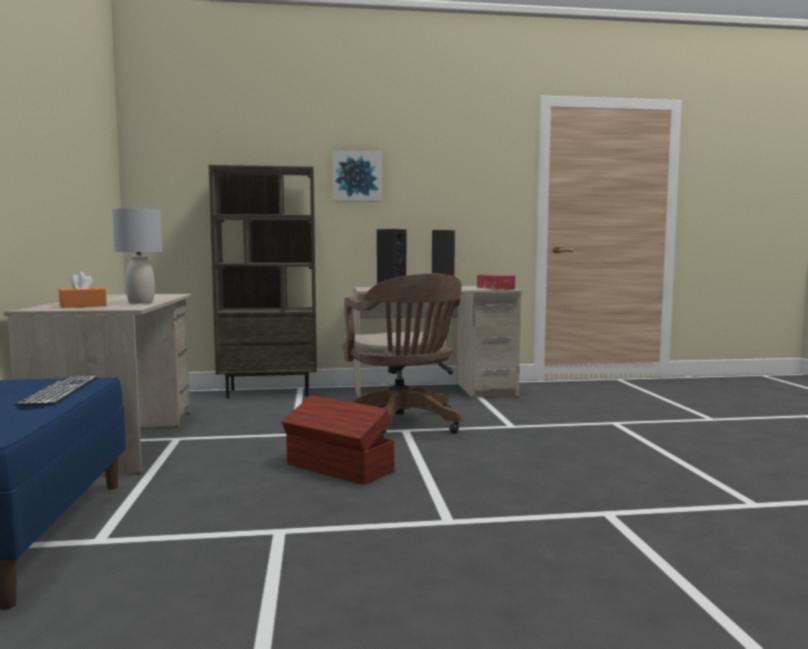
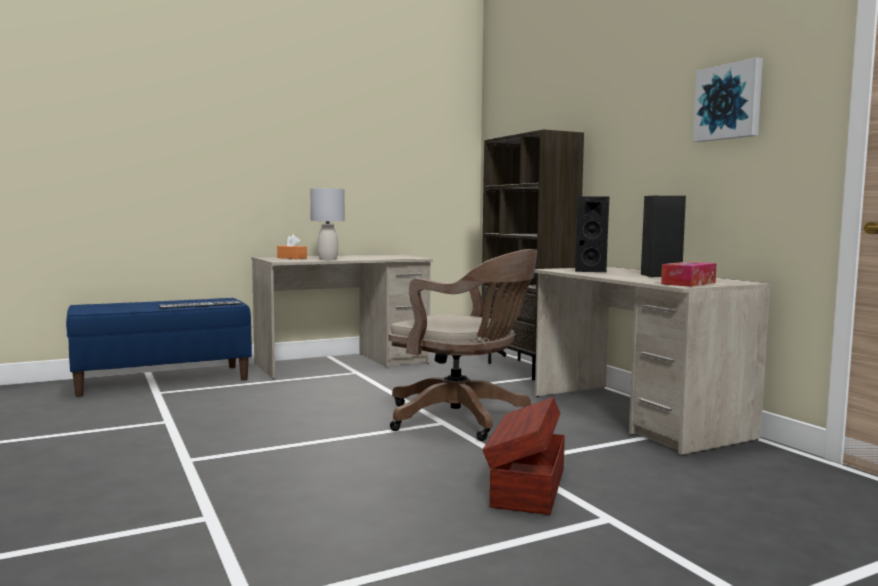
camera: 70 degrees right, 0 degrees up
brown storage box [282,395,394,485] -> brown storage box moved to [482,397,565,515]
picture [332,150,382,202] -> picture moved to [693,57,763,142]
brown office chair [342,273,462,438] -> brown office chair turned 105 degrees counterclockwise [388,249,537,441]

